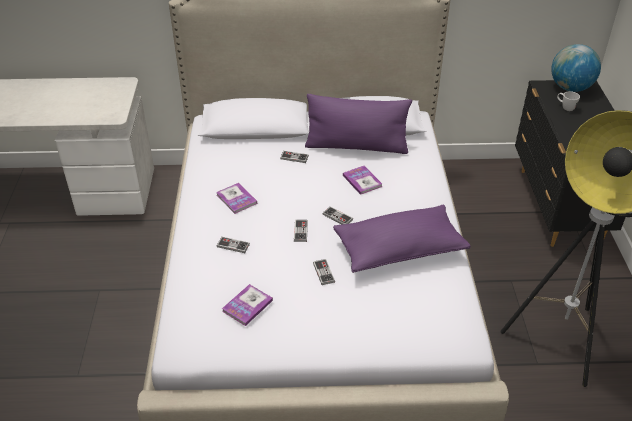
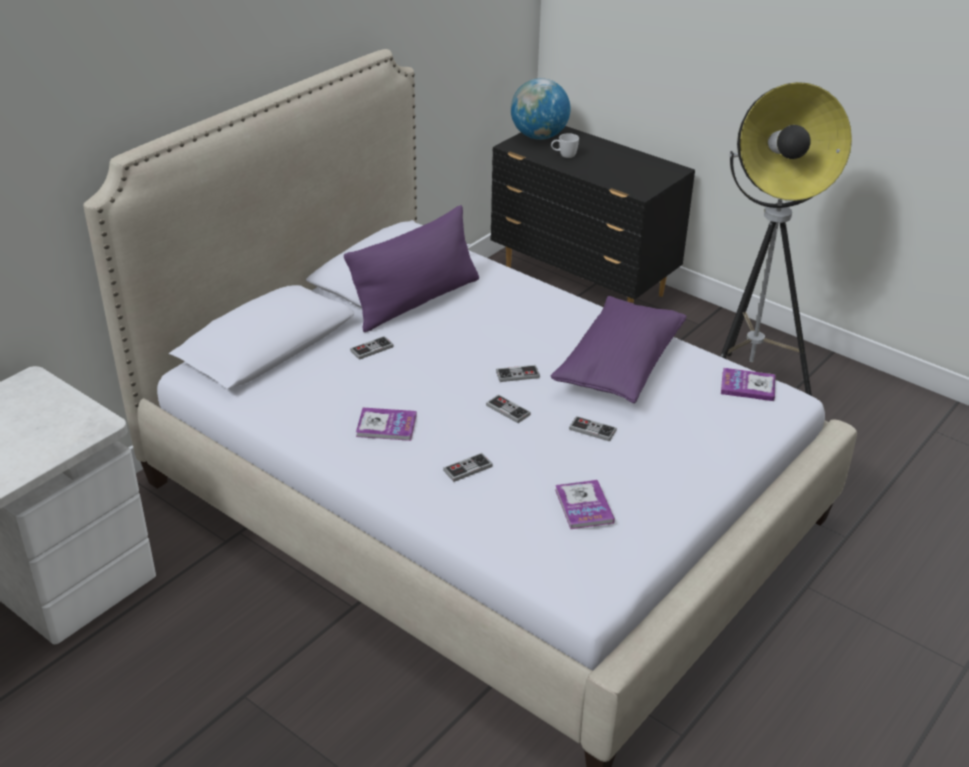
camera: 50 degrees left, 5 degrees down
book [343,165,382,195] -> book moved to [721,368,776,401]

